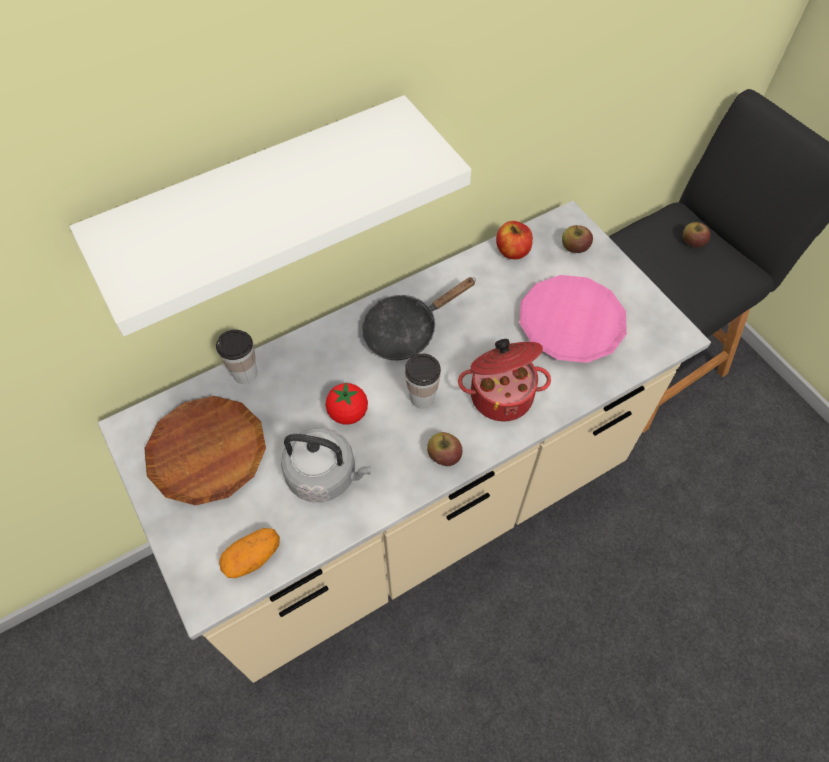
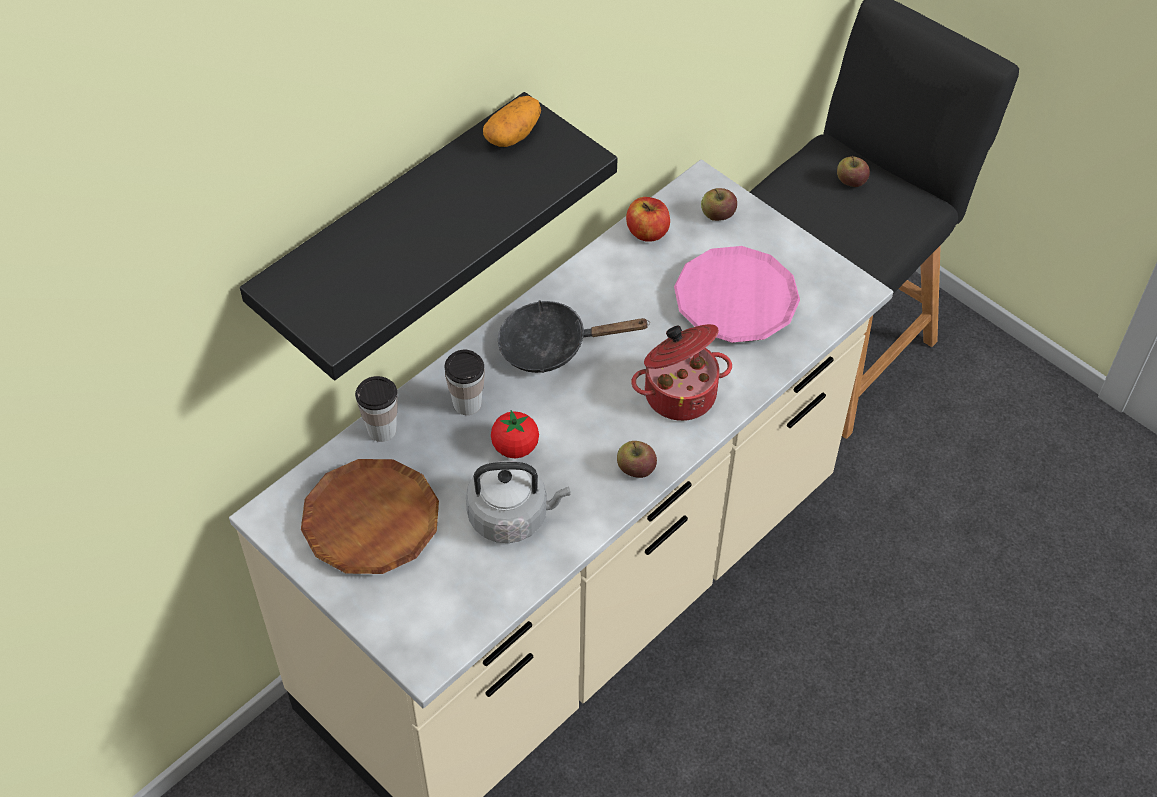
camera: 15 degrees left, 5 degrees down
white shelf [69,95,471,336] -> black shelf [240,92,618,380]
potato [219,528,280,578] -> potato moved to [483,96,541,147]
black frying pan [361,277,476,360] -> black frying pan turned 45 degrees clockwise [498,300,650,373]
cup [405,353,441,408] -> cup moved to [445,350,485,415]

